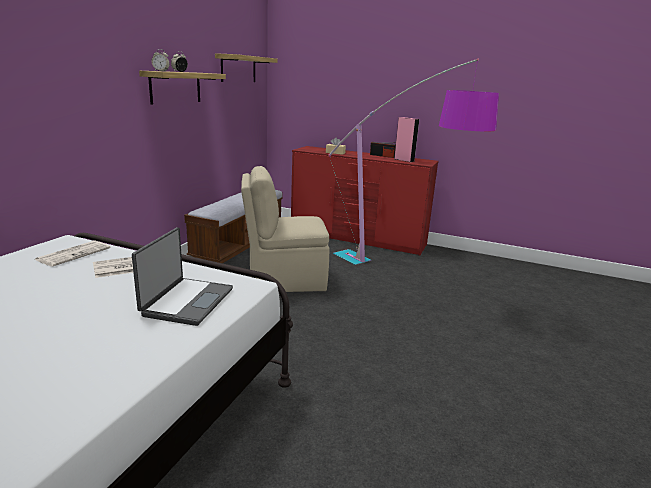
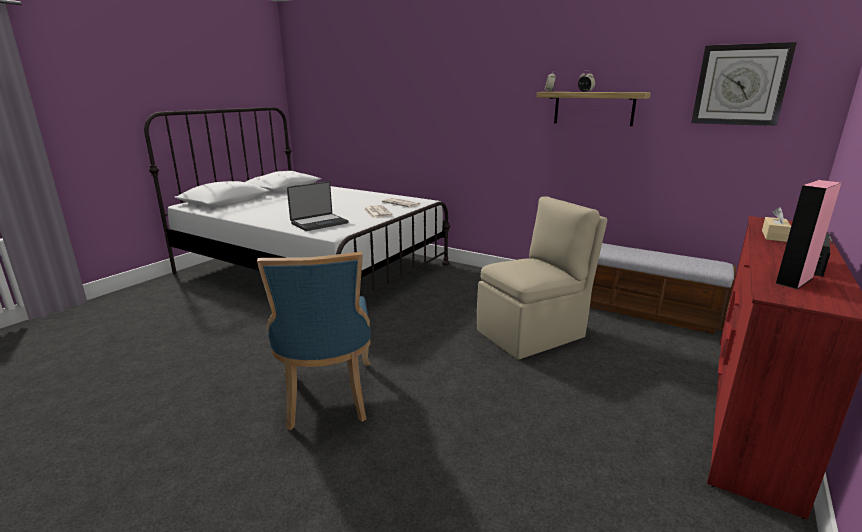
camera: 100 degrees right, 0 degrees up
laptop [132,227,233,326] -> laptop turned 60 degrees counterclockwise [287,181,348,231]
shelf [215,53,277,82] -> wall clock [691,42,797,126]
beige chair [241,166,330,292] -> beige chair turned 60 degrees clockwise [477,196,607,359]
floor lamp [328,59,499,265] -> none
none -> blue chair [257,252,371,430]

